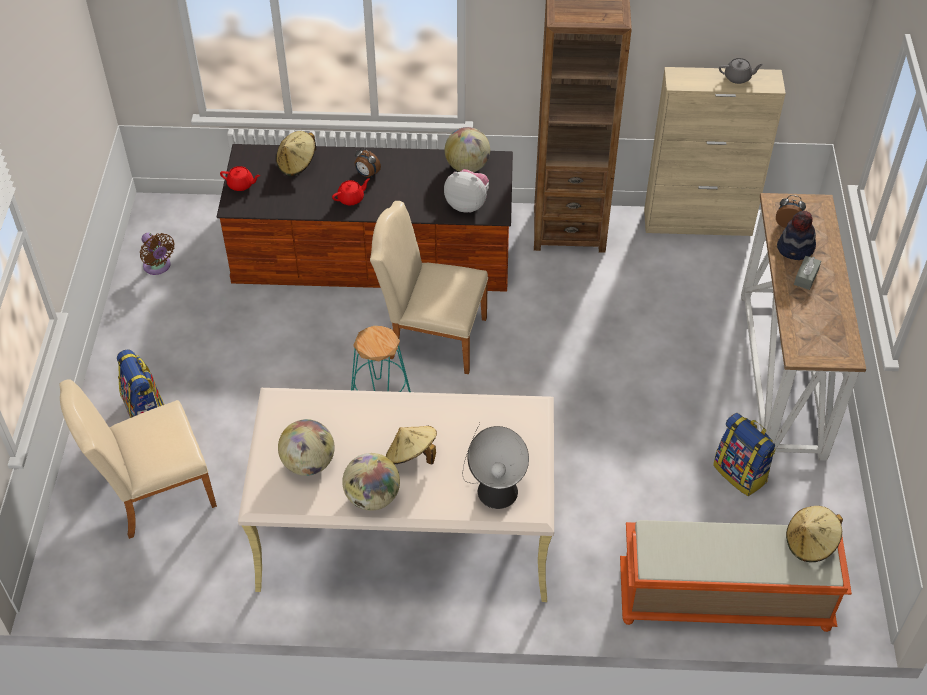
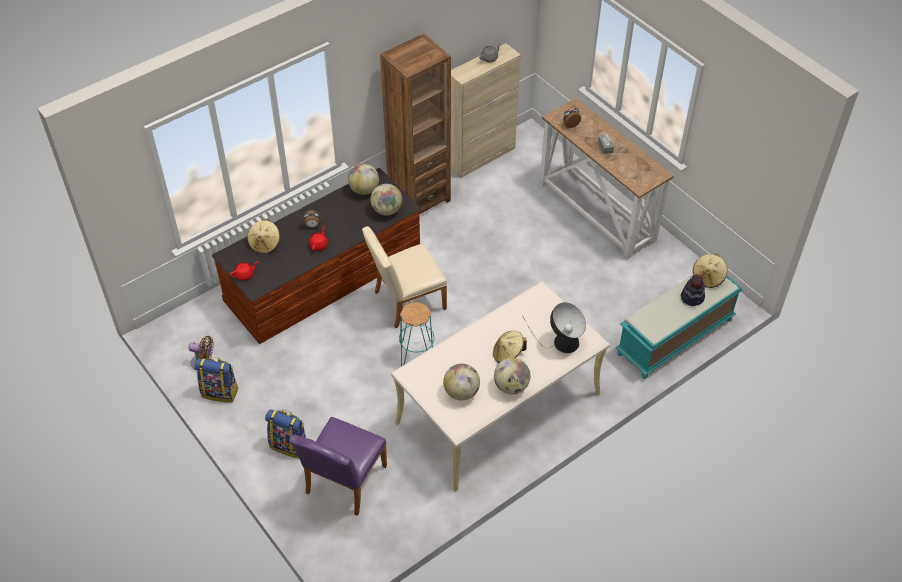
camera: 40 degrees left, 0 degrees up
beige chair [59,379,217,539] -> purple chair [289,417,387,516]
plush toy [444,169,489,213] -> globe [371,184,402,216]
orange bench [620,520,852,632] -> turquoise bench [615,275,743,379]
backpack [713,413,776,496] -> backpack moved to [194,357,238,403]
hat [777,211,816,260] -> hat moved to [681,274,705,306]

